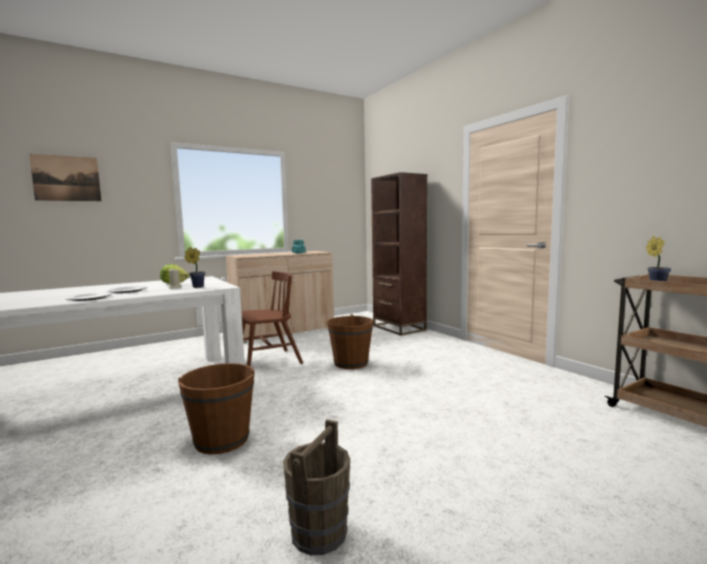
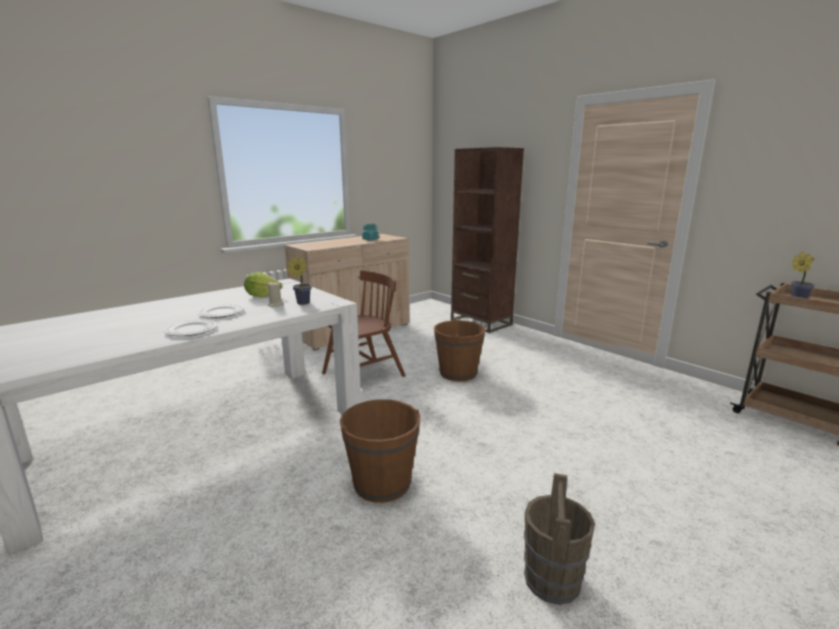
camera: 10 degrees left, 10 degrees up
picture [29,154,101,201] -> none

